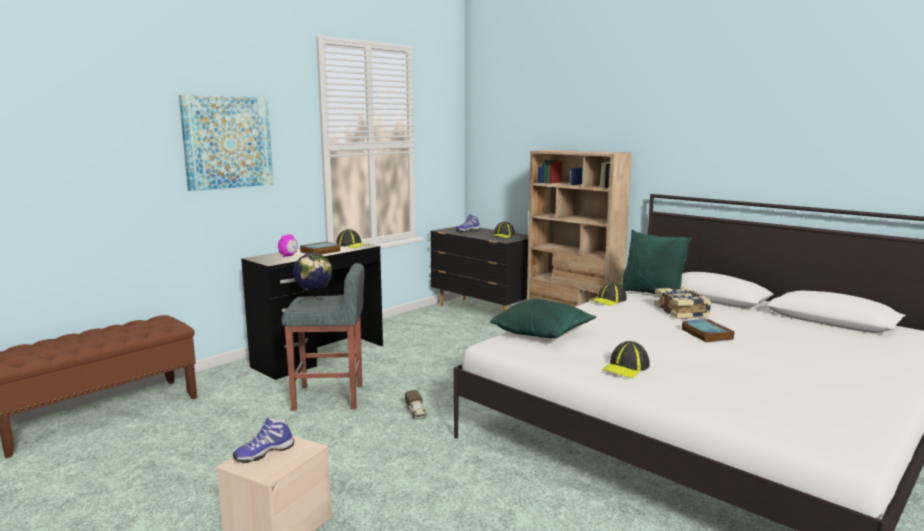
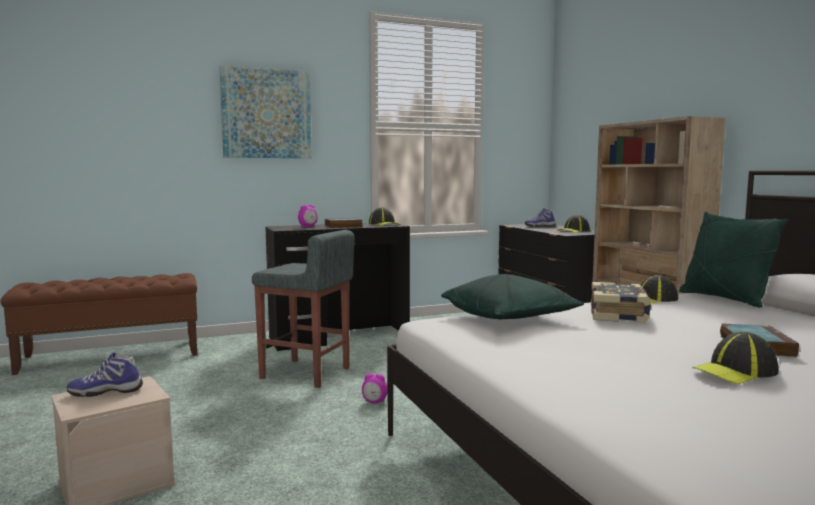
camera: 25 degrees right, 5 degrees down
globe [293,253,333,304] -> none
toy truck [405,390,427,419] -> alarm clock [362,373,387,403]
cap [602,341,650,378] -> cap moved to [692,332,778,384]
book [654,287,711,319] -> book moved to [591,282,651,323]

